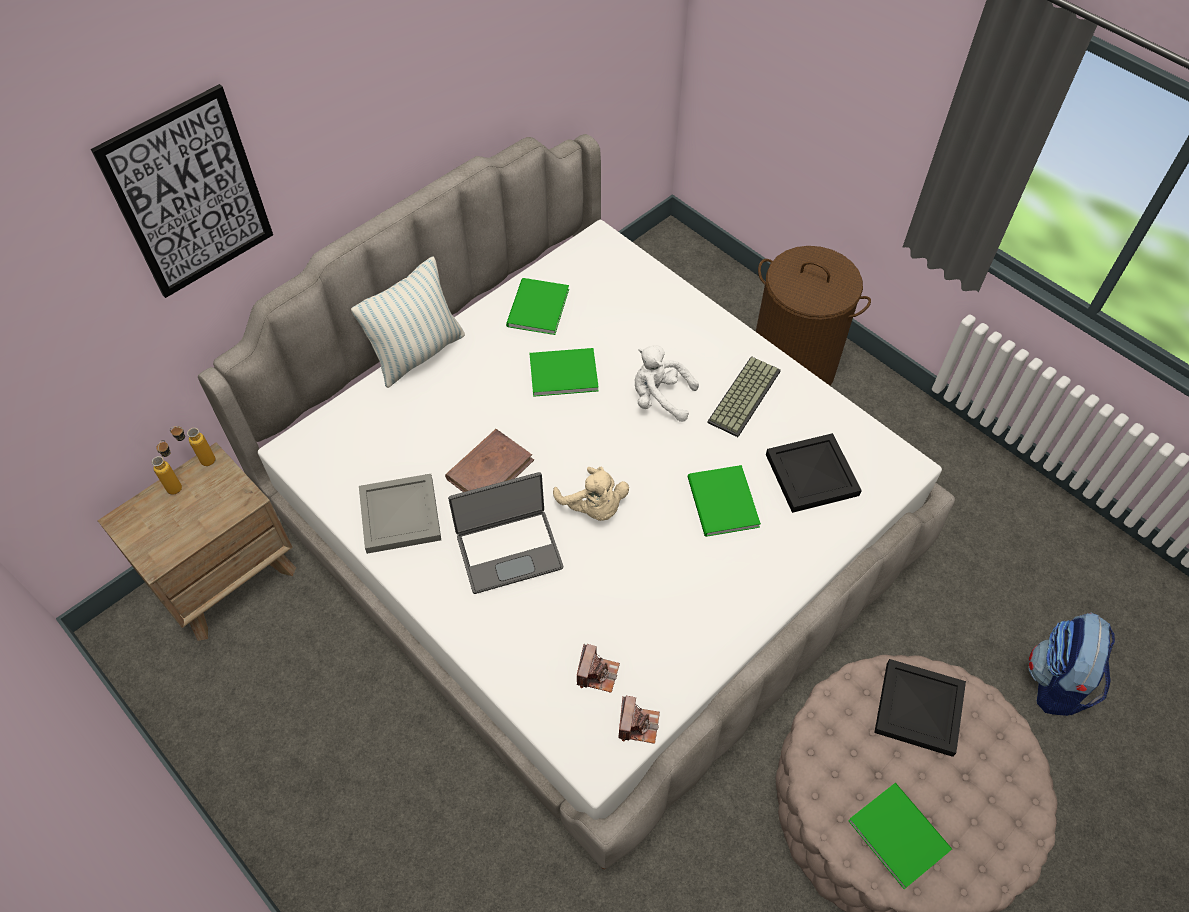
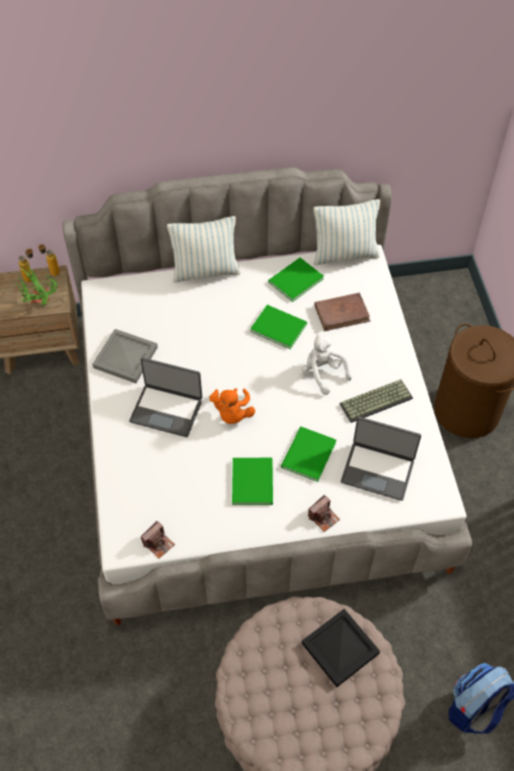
camera: 35 degrees right, 0 degrees up
picture [91,84,273,298] -> none
brown book [445,429,534,492] -> brown book moved to [315,293,370,331]
beige plush toy [553,467,629,521] -> orange plush toy [210,388,255,424]
camera [577,644,620,693] -> camera moved to [308,495,340,532]
black tray [766,433,862,513] -> laptop [341,417,421,501]
green book [848,783,952,889] -> green book moved to [232,458,273,505]
none -> potted plant [14,264,57,306]
none -> pillow [313,199,380,266]

